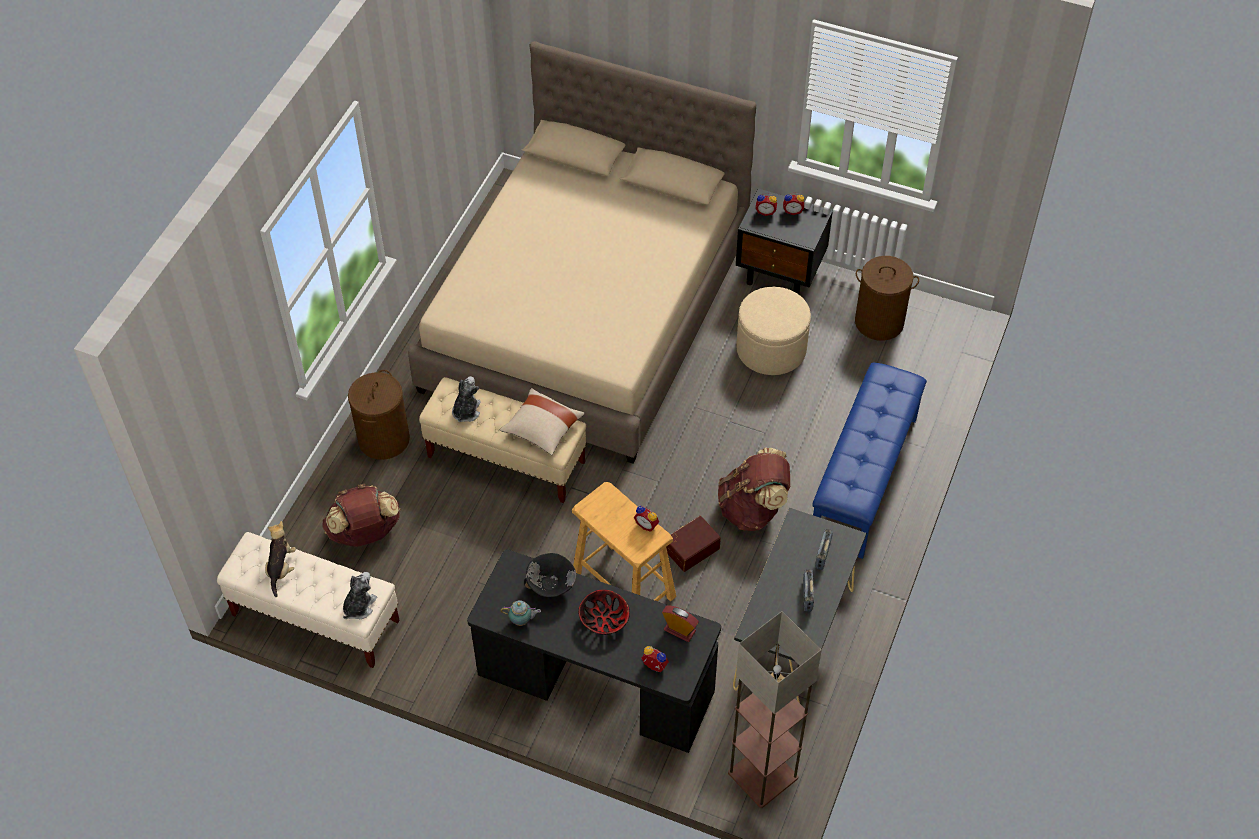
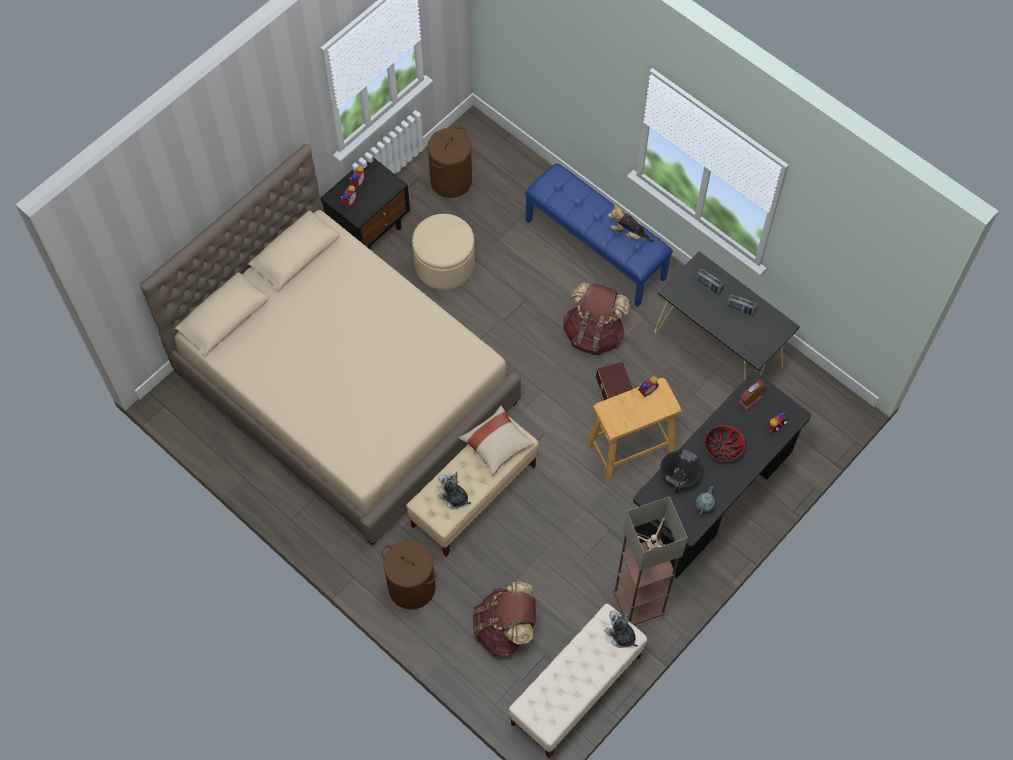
camera: 70 degrees left, 10 degrees up
plush toy [265,521,296,597] -> plush toy moved to [608,205,654,242]
floor lamp [728,611,822,808] -> floor lamp moved to [613,497,688,625]

